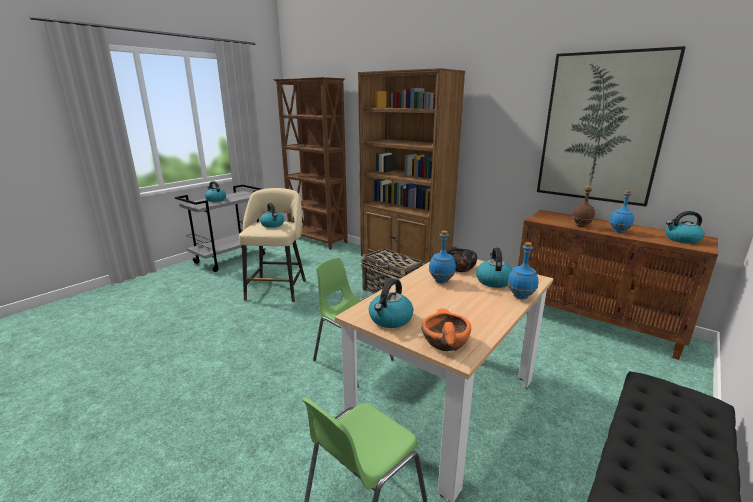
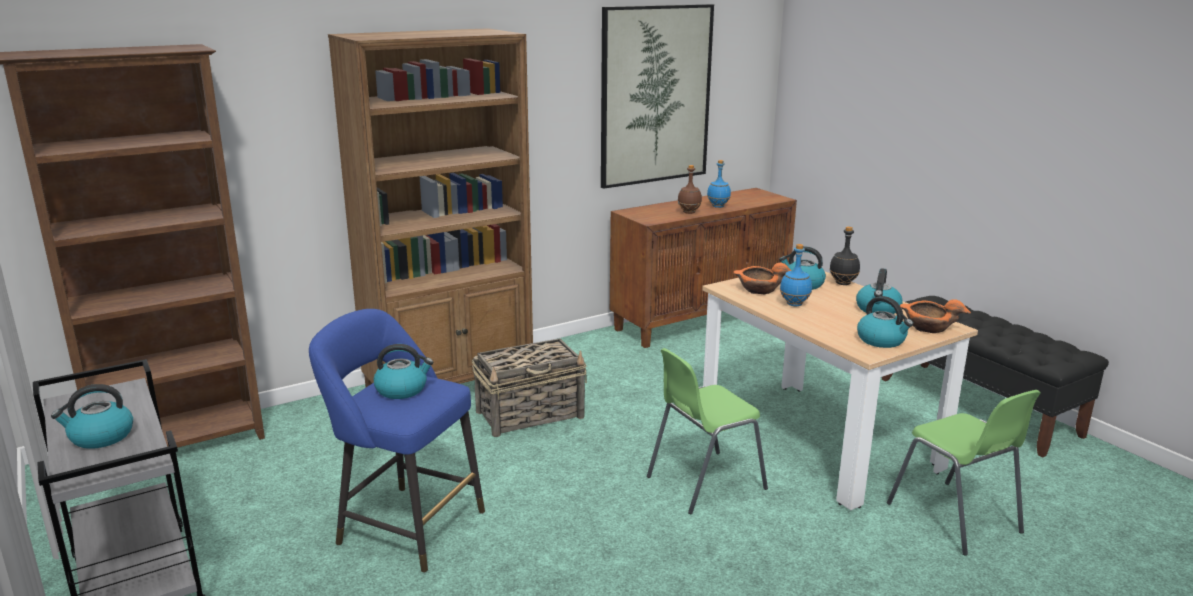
camera: 70 degrees left, 0 degrees up
beige stool [239,188,306,302] -> blue stool [309,309,485,573]
black bowl [446,247,477,272] -> orange bowl [733,263,792,294]
blue bottle [507,242,539,299] -> black bottle [829,226,860,285]
kettle [666,211,704,244] -> kettle moved to [856,268,903,314]

